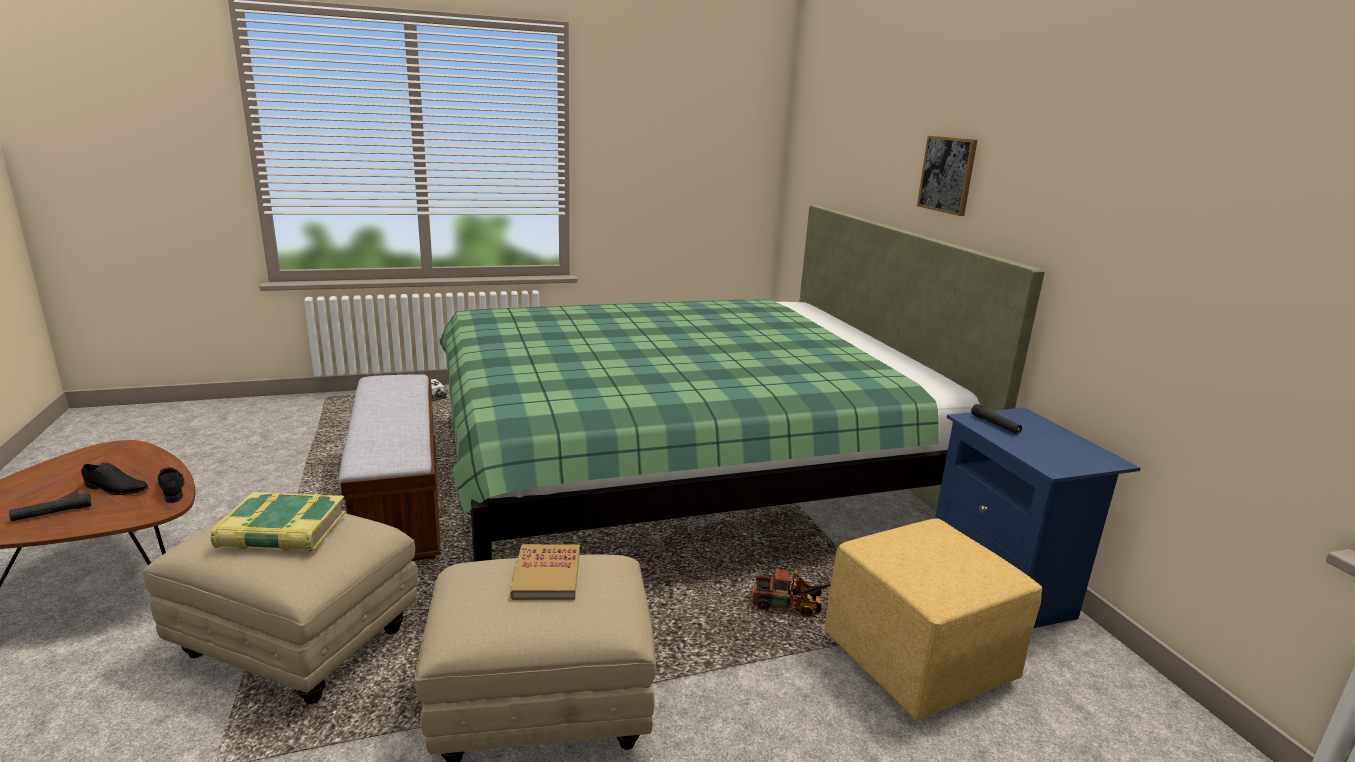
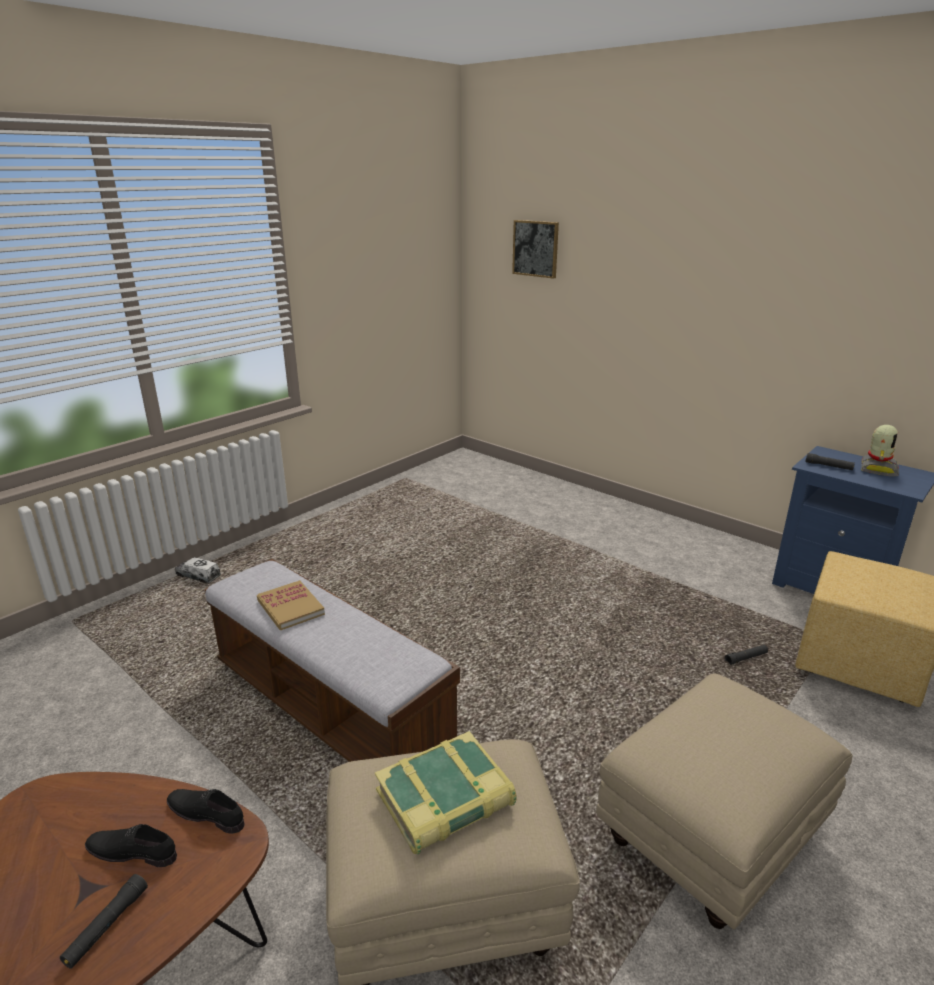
camera: 30 degrees left, 5 degrees up
black shoe [81,463,149,495] -> black shoe turned 150 degrees counterclockwise [85,824,177,867]
green bed [440,205,1045,562] -> none
book [510,544,580,600] -> book moved to [257,580,325,630]
toy truck [752,566,831,617] -> black flashlight [725,645,768,665]
picture [917,136,977,216] -> picture moved to [512,220,559,279]
none -> toy robot [861,425,899,476]

